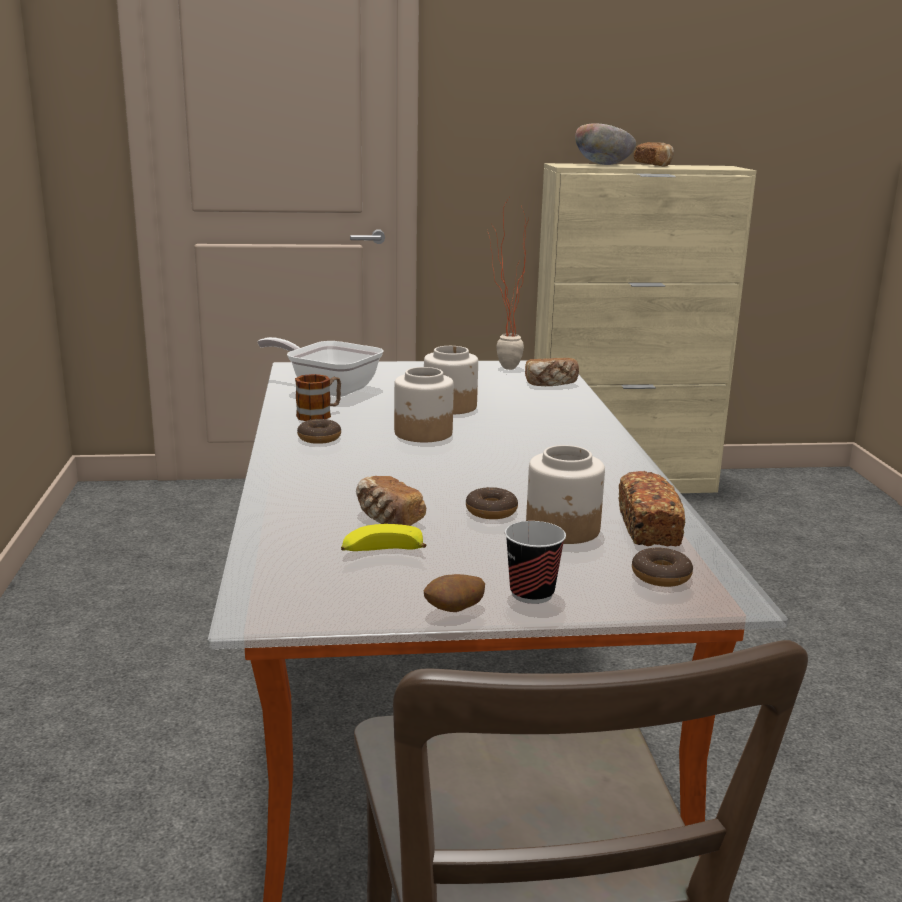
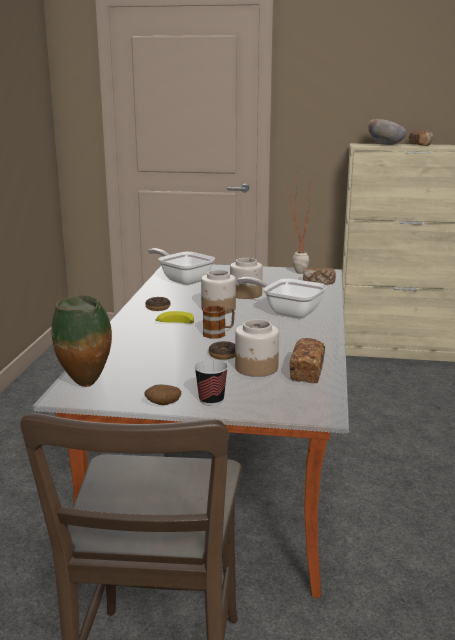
camera: 15 degrees right, 0 degrees up
mug [295,374,341,421] -> mug moved to [203,306,235,339]
banana [341,524,427,551] -> banana moved to [155,311,194,323]
bread [356,476,426,526] -> none
donut [632,548,693,587] -> none
none -> vase [51,295,112,387]
none -> frying pan [237,277,327,318]

